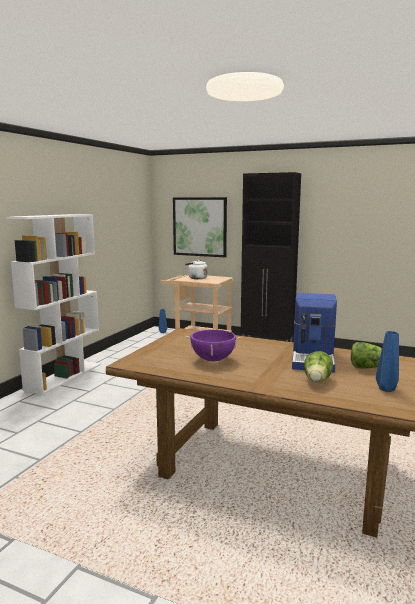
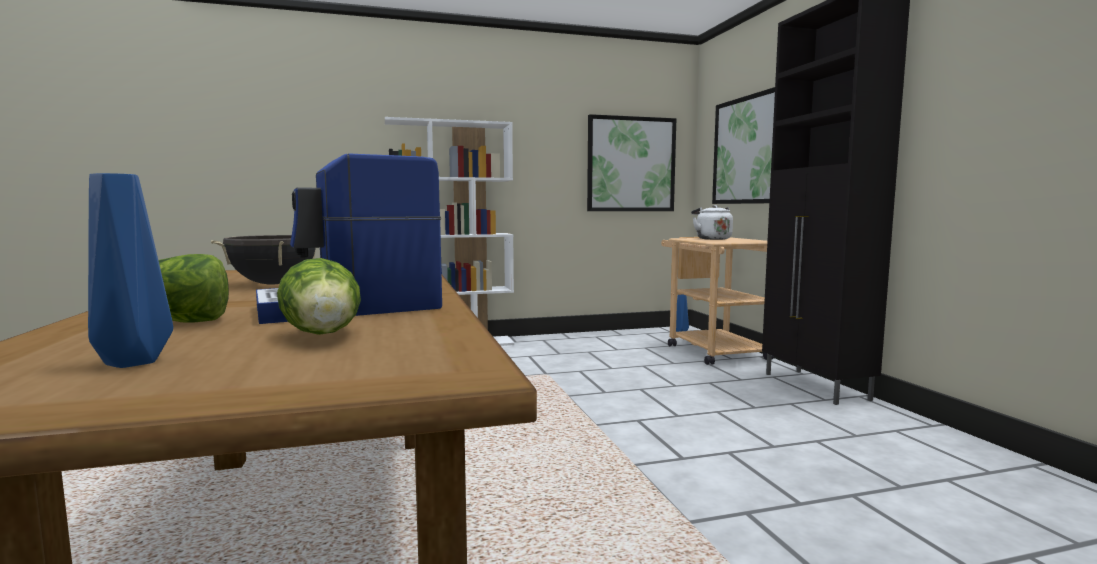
camera: 50 degrees right, 5 degrees down
purple cooking pot [185,329,242,362] -> black cooking pot [211,235,316,285]
none -> picture [587,114,676,211]

